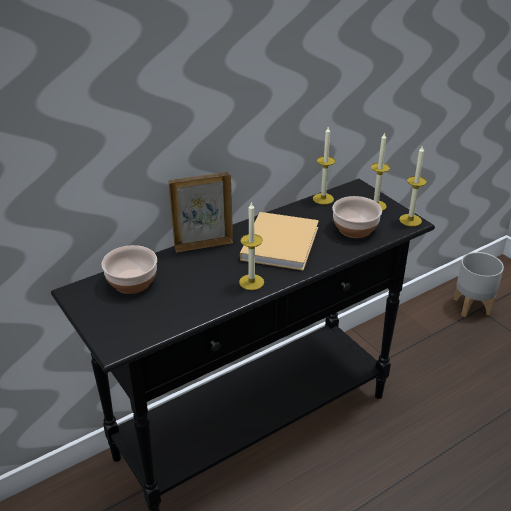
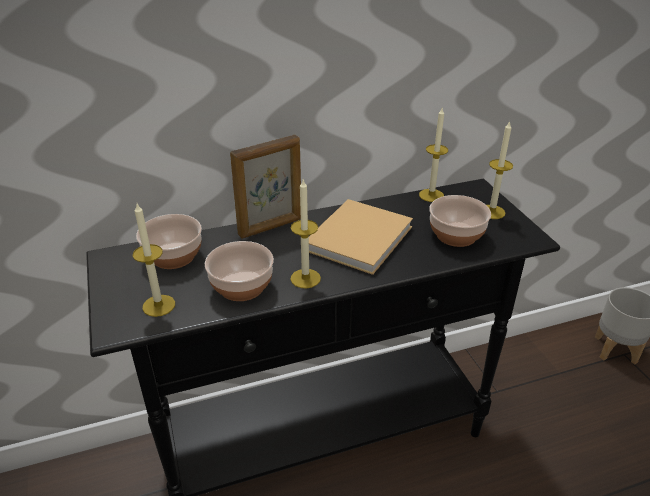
camera: 15 degrees right, 0 degrees up
picture frame [168,172,233,252] -> picture frame turned 150 degrees clockwise [230,135,301,239]
candle [399,145,427,226] -> candle moved to [133,204,175,317]
none -> bowl [205,241,274,301]

